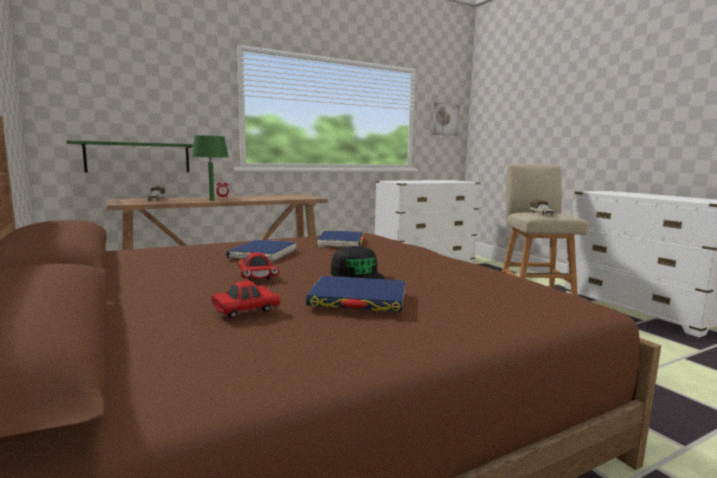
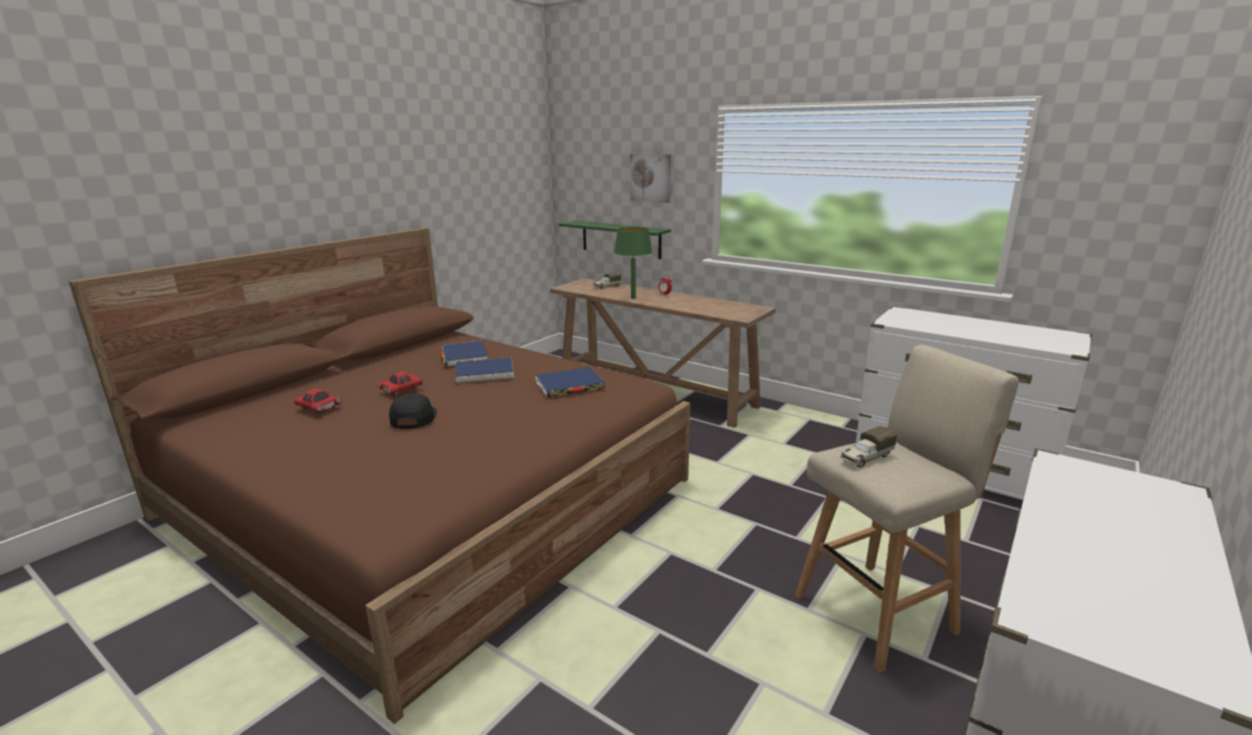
camera: 65 degrees right, 10 degrees up
blue book [306,276,405,312] -> blue book moved to [441,341,487,367]
black cap [331,246,385,279] -> black cap turned 135 degrees clockwise [389,394,437,429]
picture [432,102,460,136] -> picture moved to [630,153,671,203]

